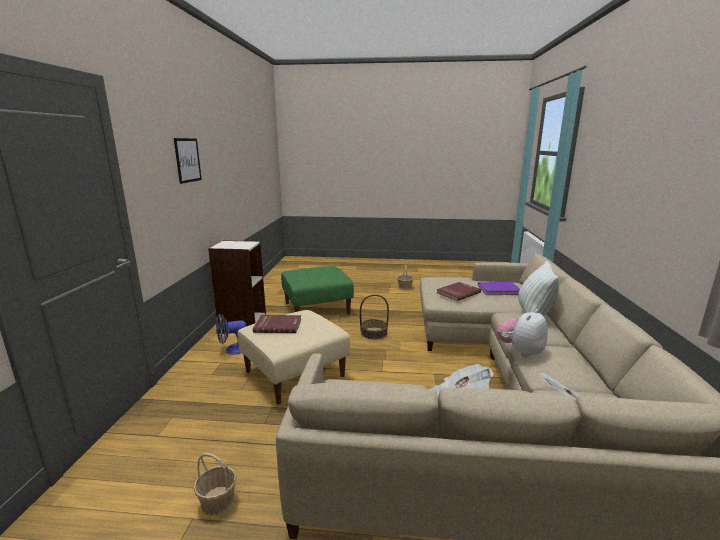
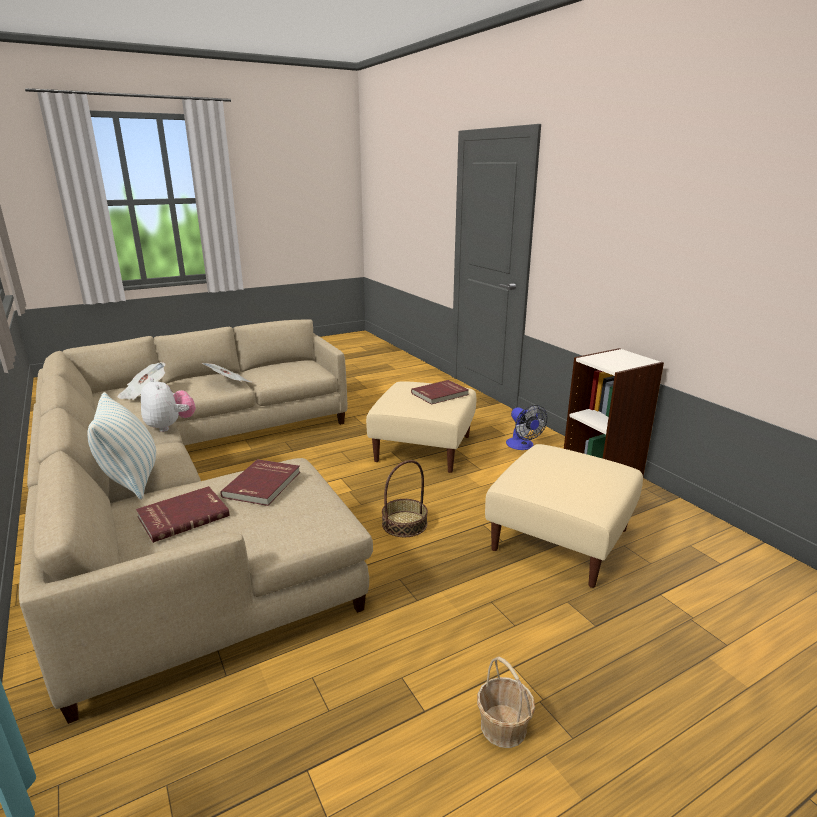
camera: 145 degrees right, 5 degrees up
picture [174,138,202,184] -> none
basket [194,453,237,516] -> none
fan [216,314,246,355] -> fan turned 120 degrees clockwise [506,405,547,450]
green ottoman [281,266,354,314] -> beige ottoman [485,444,643,588]
purple book [478,282,520,295] -> red book [136,486,230,543]
plush toy [497,309,548,358] -> plush toy turned 45 degrees counterclockwise [141,378,196,432]

